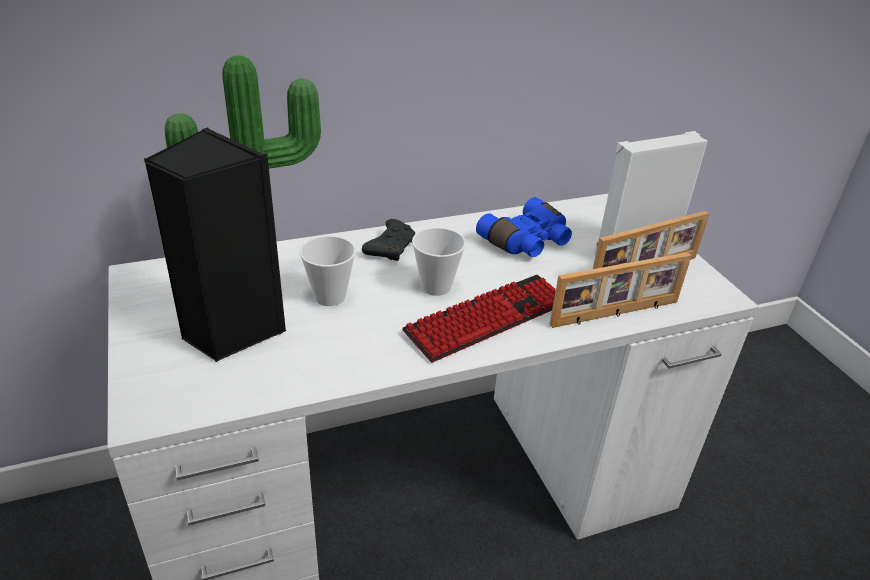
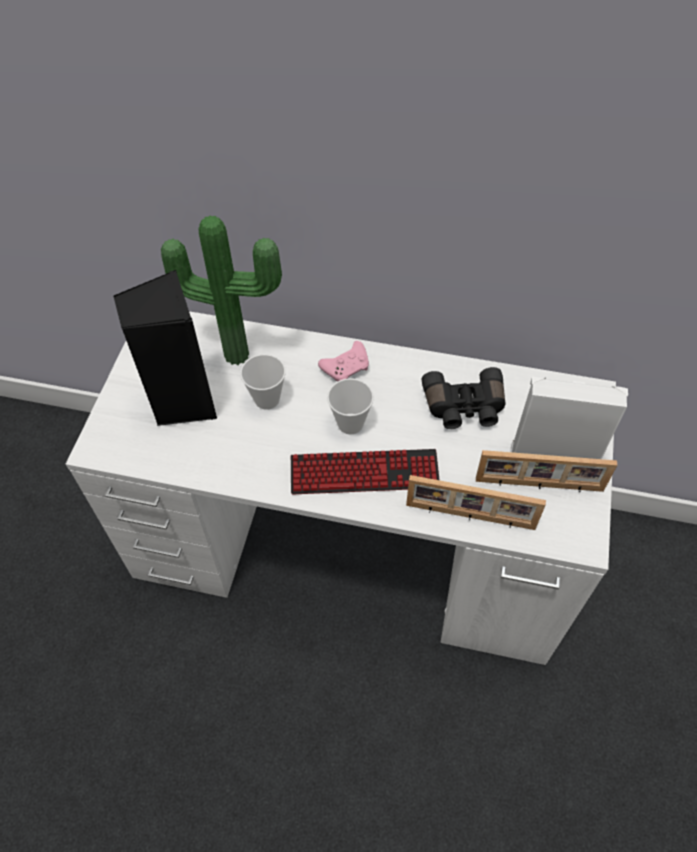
camera: 35 degrees right, 20 degrees up
black game controller [362,219,416,261] -> pink game controller [318,341,369,382]
blue binoculars [476,197,572,257] -> black binoculars [422,367,505,429]

